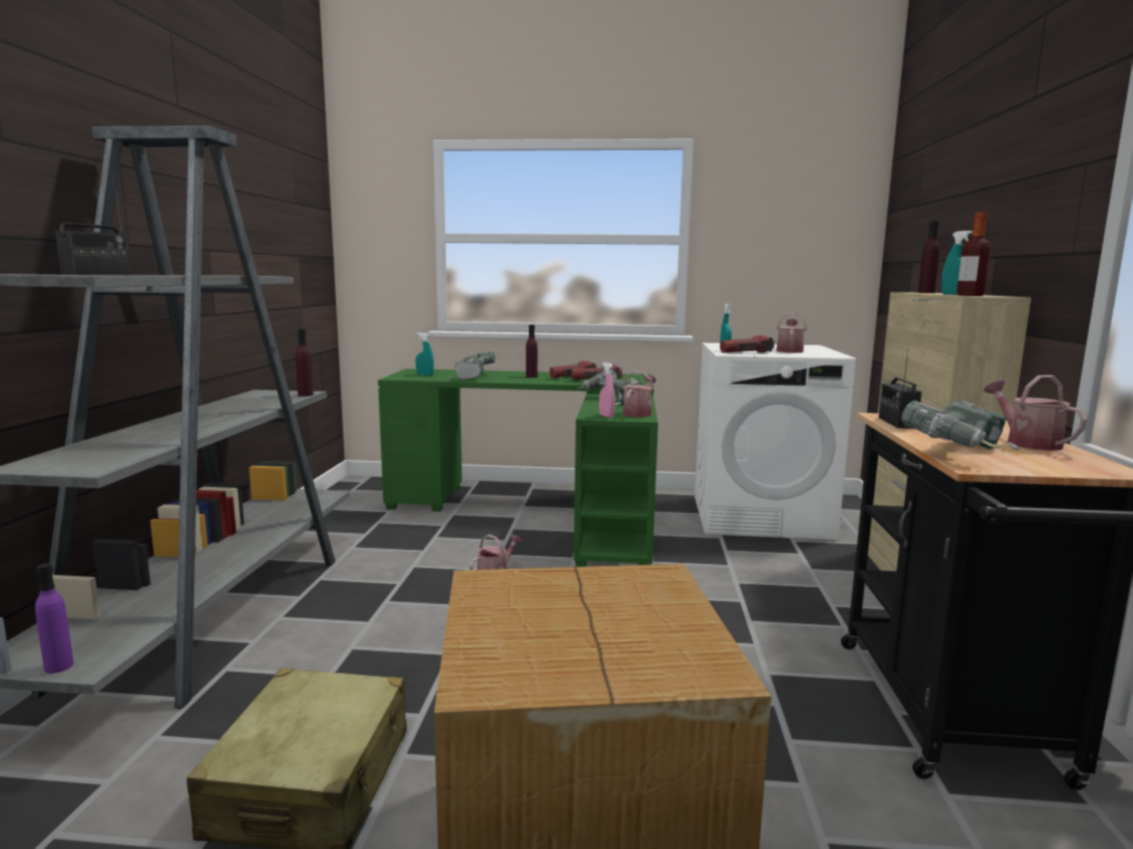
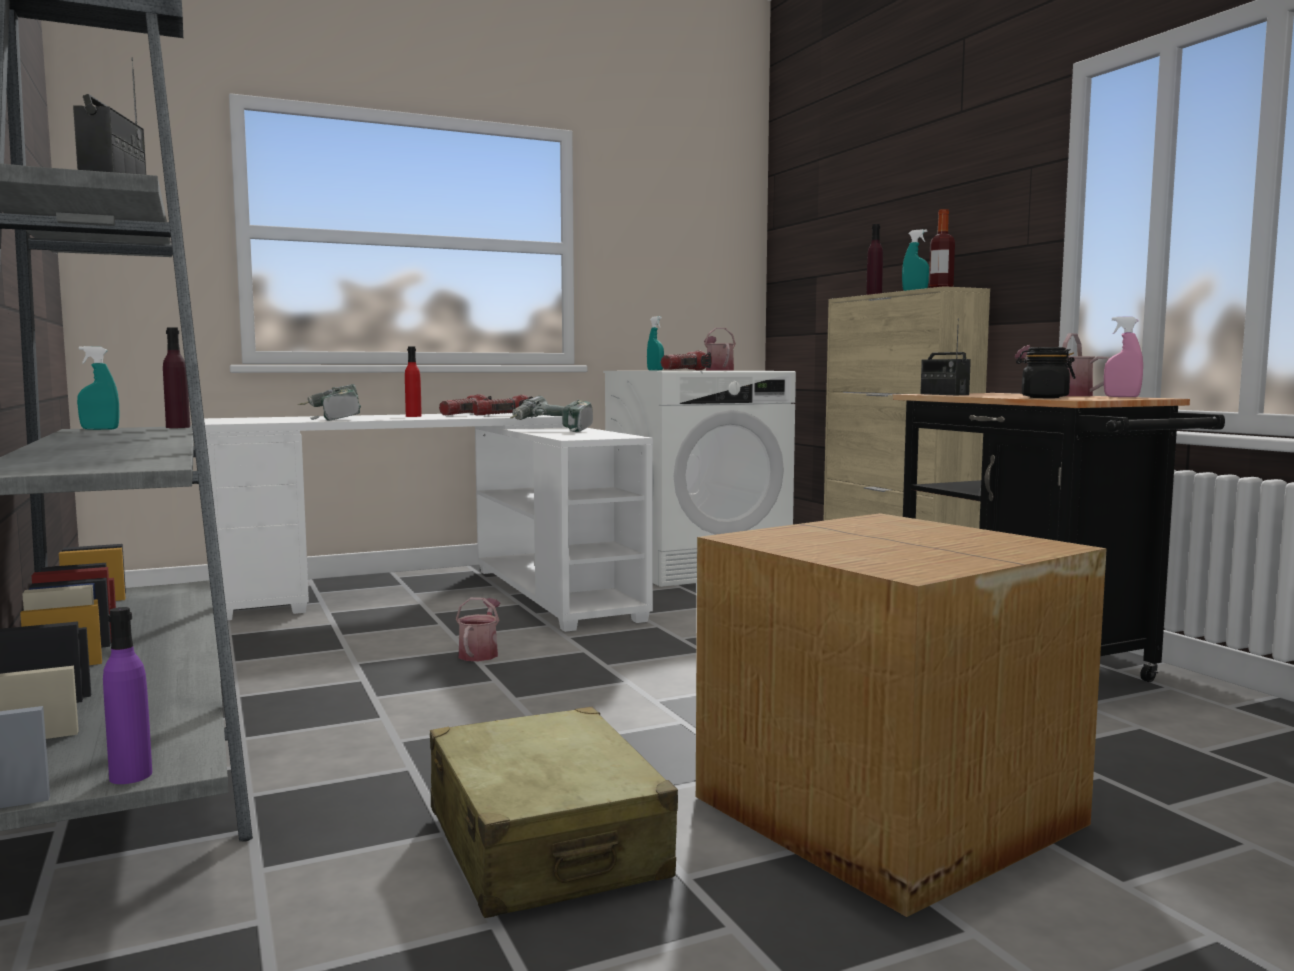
camera: 30 degrees left, 5 degrees down
green desk [378,369,658,567] -> white desk [204,413,653,632]
turquoise spray bottle [416,333,434,375] -> turquoise spray bottle moved to [77,346,120,430]
purple bottle [526,325,538,378] -> red bottle [405,347,422,417]
pink spray bottle [599,362,615,418] -> pink spray bottle moved to [1104,317,1143,397]
watering can [622,371,656,417] -> none
power drill [901,400,1020,450] -> black jar [1016,347,1075,398]

